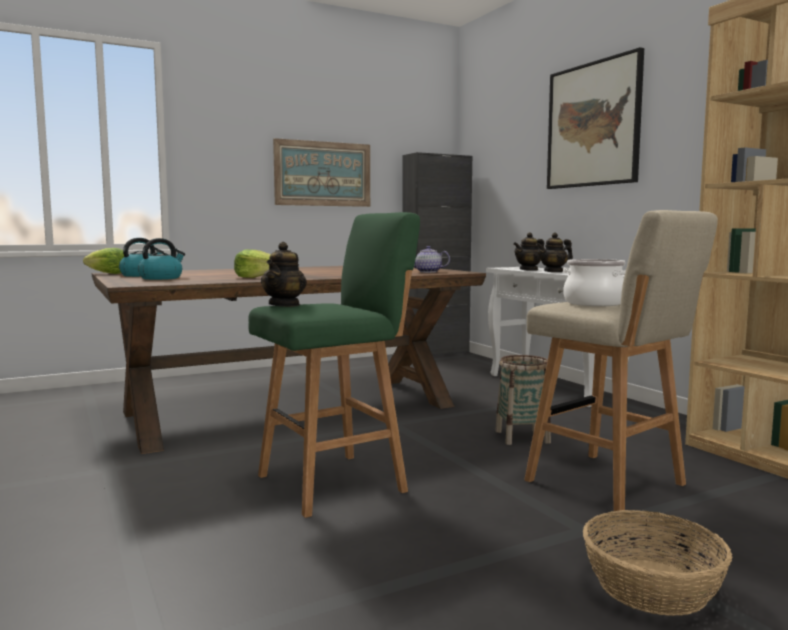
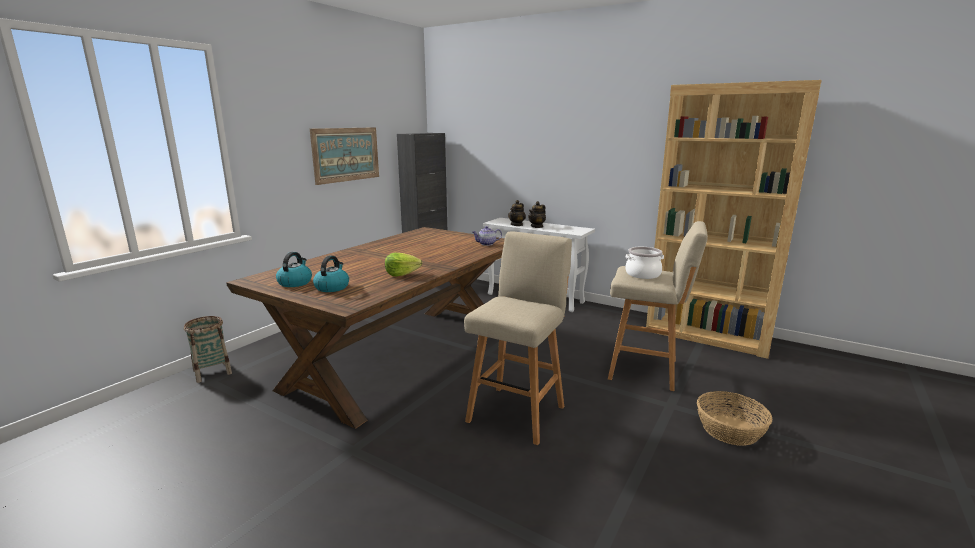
camera: 30 degrees left, 10 degrees up
lettuce [83,248,124,274] -> none
green stool [249,212,420,518] -> beige stool [464,232,572,445]
teapot [261,242,307,307] -> none
basket [495,355,551,445] -> basket moved to [184,316,232,383]
picture [547,47,644,189] -> none

